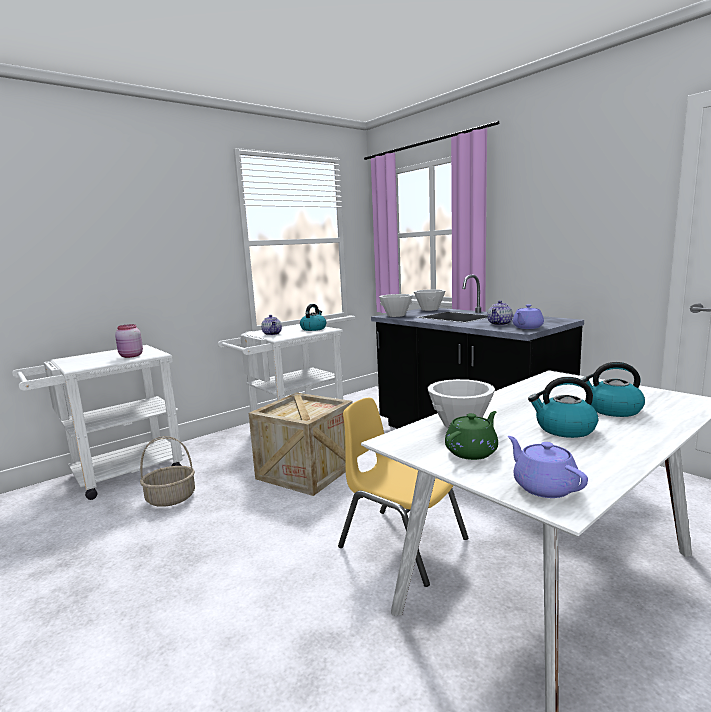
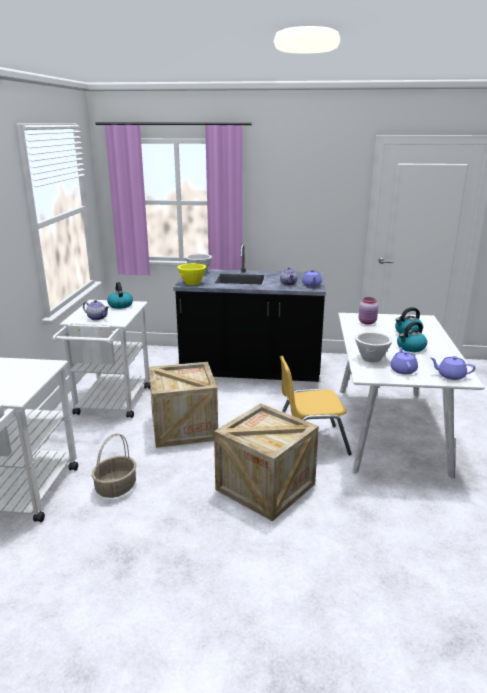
camera: 45 degrees left, 10 degrees up
pink jar [115,324,143,358] -> pink jar moved to [359,297,378,325]
white bowl [379,294,413,317] -> yellow bowl [178,263,206,285]
green teapot [445,411,498,460] -> purple teapot [390,347,418,374]
none -> crate [214,403,319,521]

